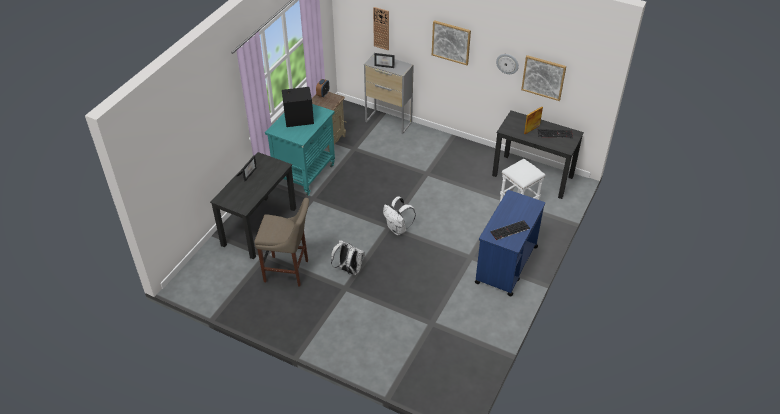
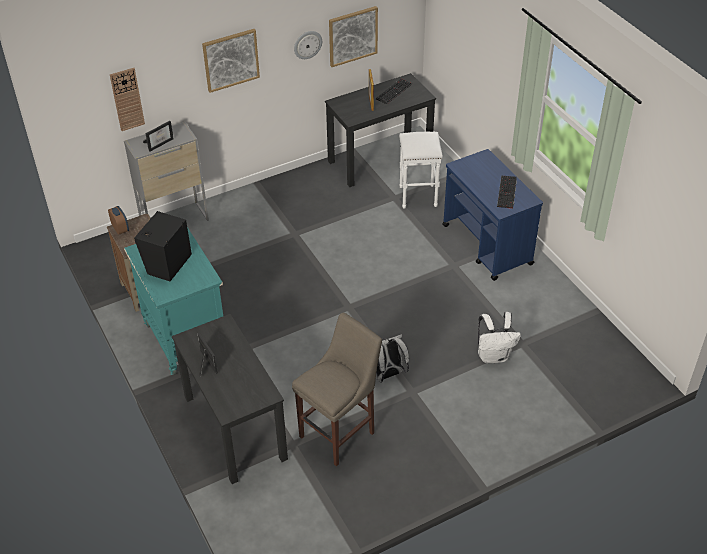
camera: 55 degrees left, 0 degrees up
white backpack [383,196,416,235] -> white backpack moved to [478,312,521,363]

